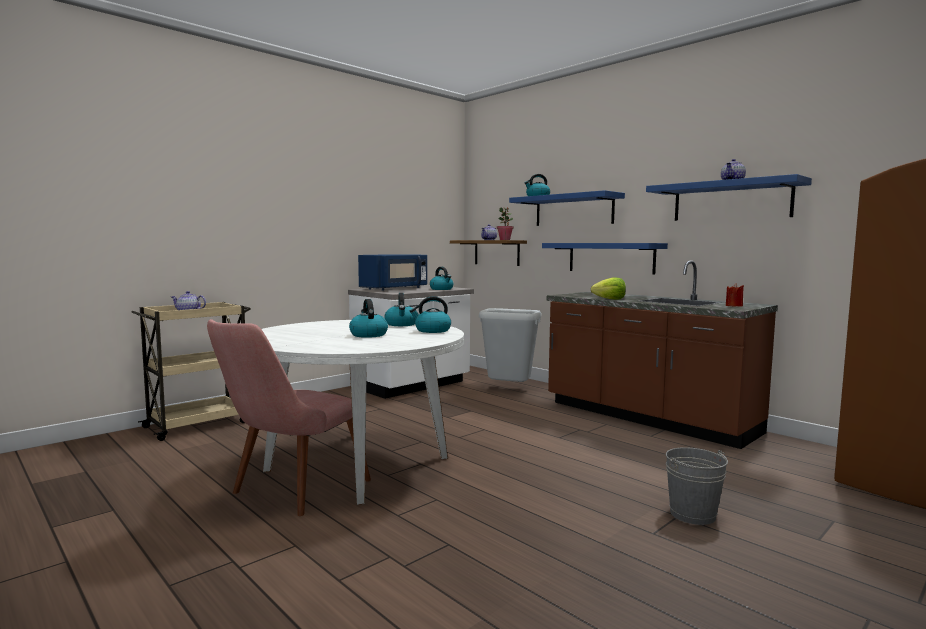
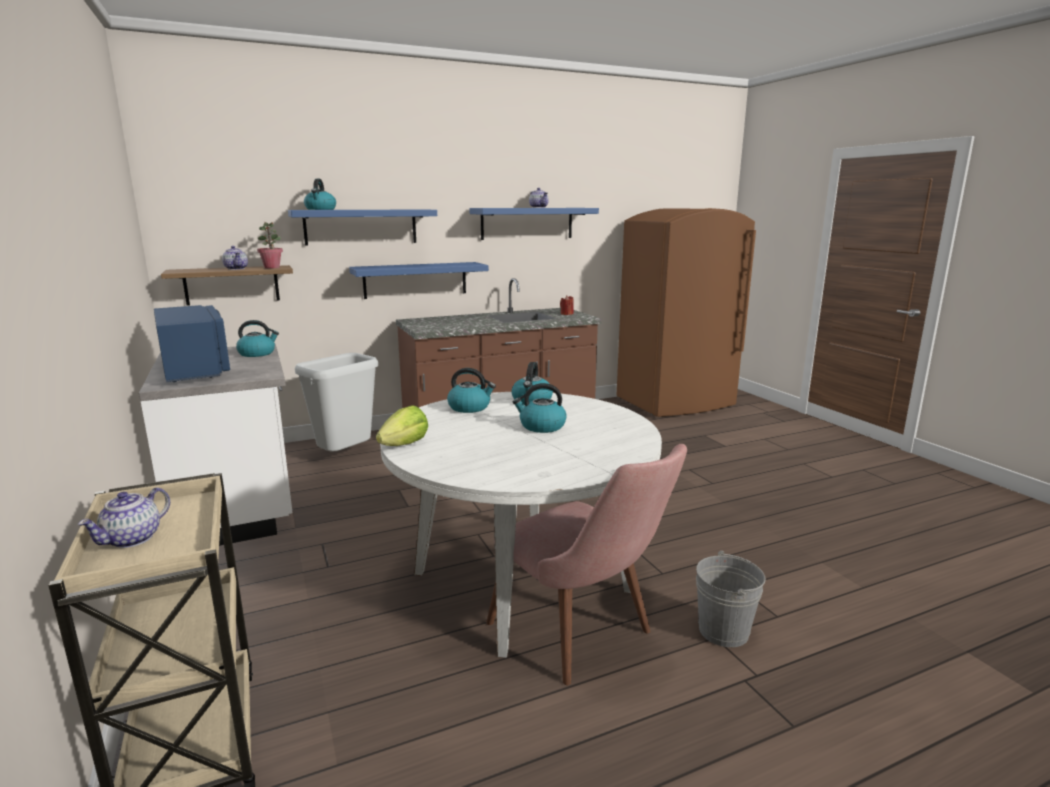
camera: 70 degrees left, 10 degrees up
lettuce [591,278,626,300] -> lettuce moved to [376,405,428,446]
grey bucket [666,447,728,525] -> grey bucket moved to [696,551,766,647]

